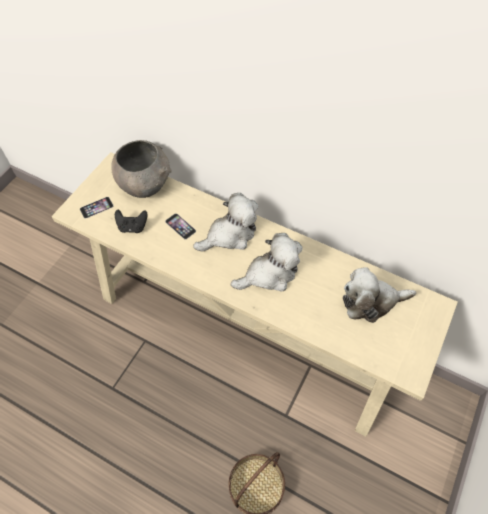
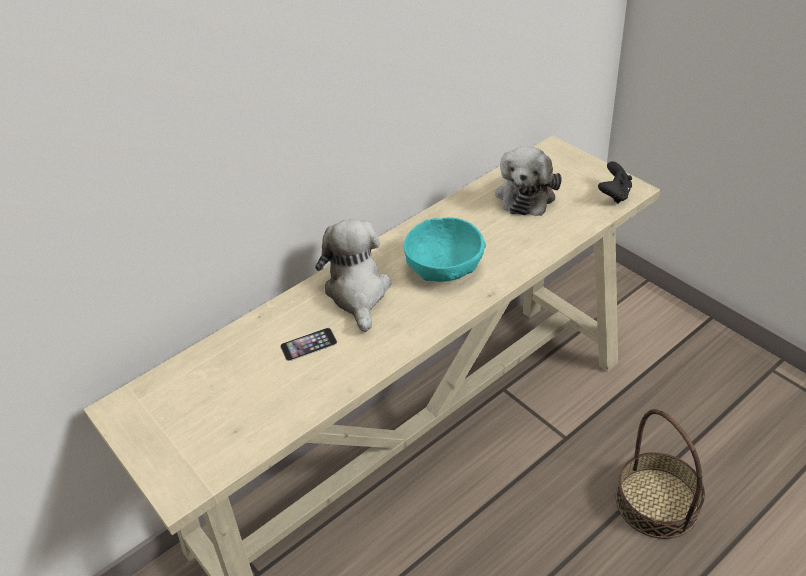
camera: 65 degrees left, 15 degrees down
phone [80,197,113,219] -> none
grey bowl [111,140,172,198] -> none
black game controller [115,209,148,233] -> black game controller moved to [598,161,632,204]
plush toy [231,233,303,292] -> turquoise bowl [404,217,486,282]

